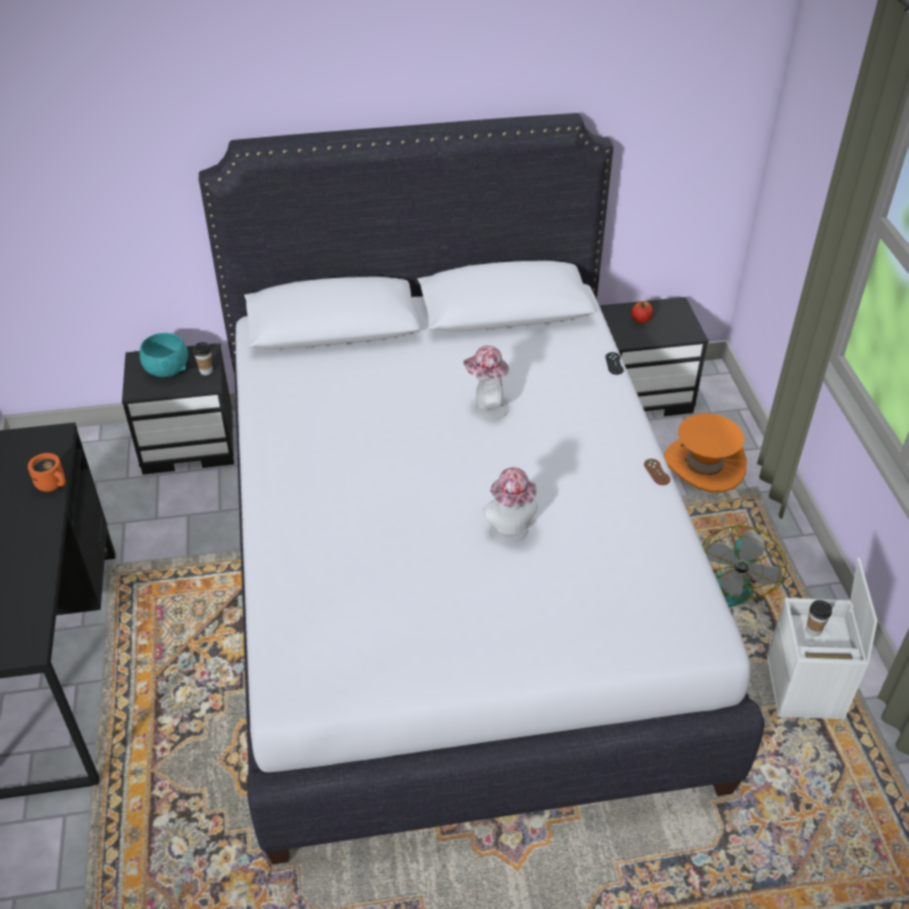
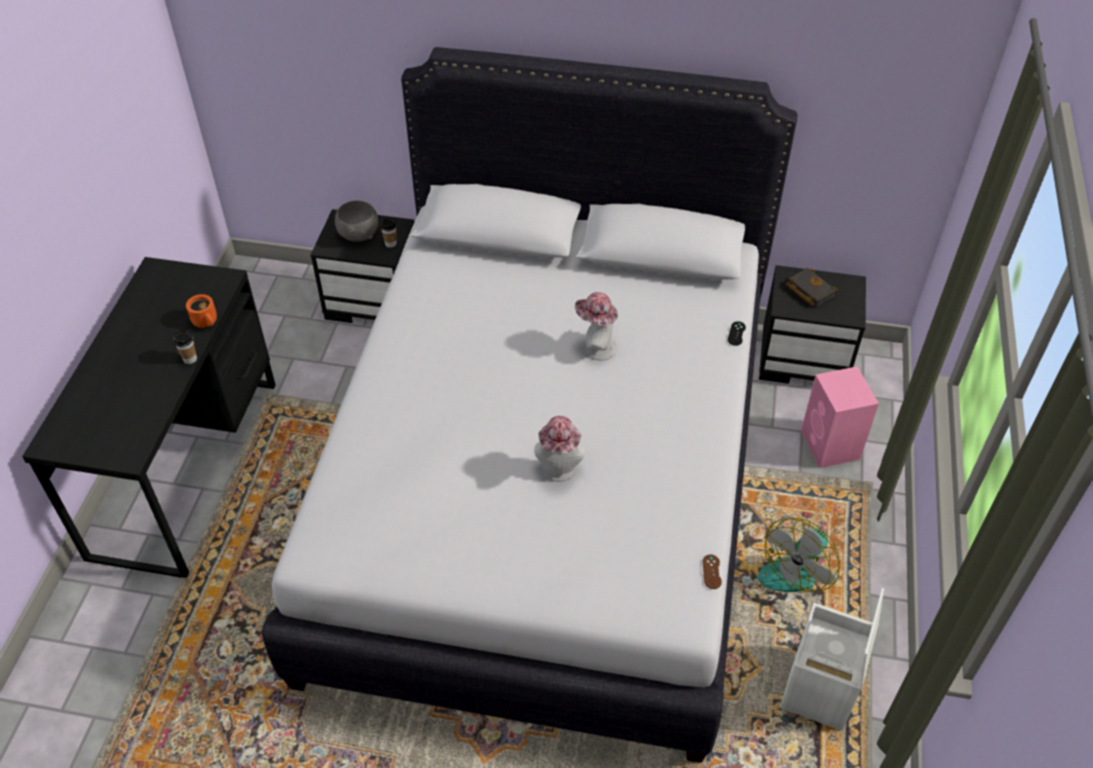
camera: 20 degrees right, 5 degrees up
turquoise bowl [139,333,188,377] -> grey bowl [335,201,379,242]
apple [631,301,653,324] -> black book [786,268,838,306]
brown game controller [644,459,670,485] -> brown game controller moved to [703,554,722,589]
orange hat [664,413,747,492] -> pink speaker [801,366,879,468]
cup [806,600,832,636] -> cup moved to [173,330,197,364]

